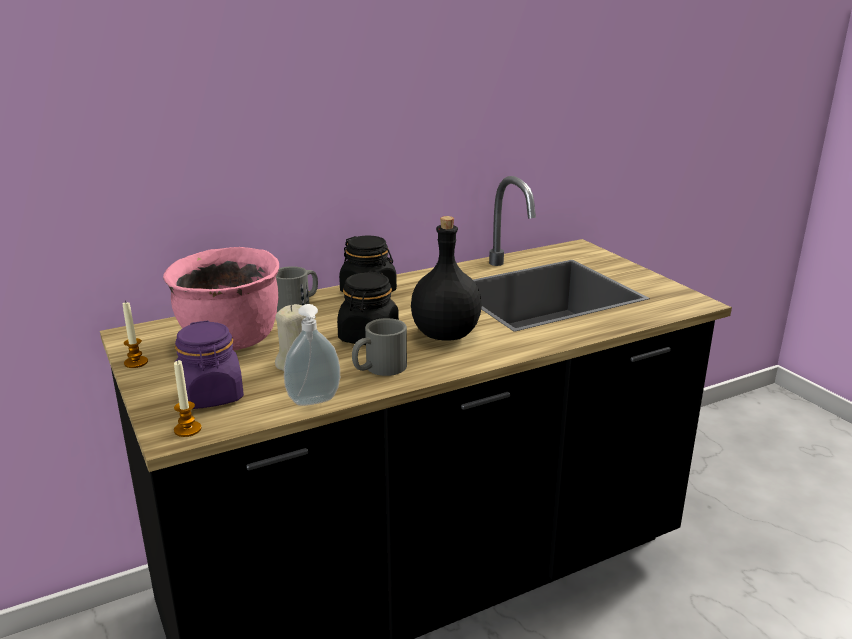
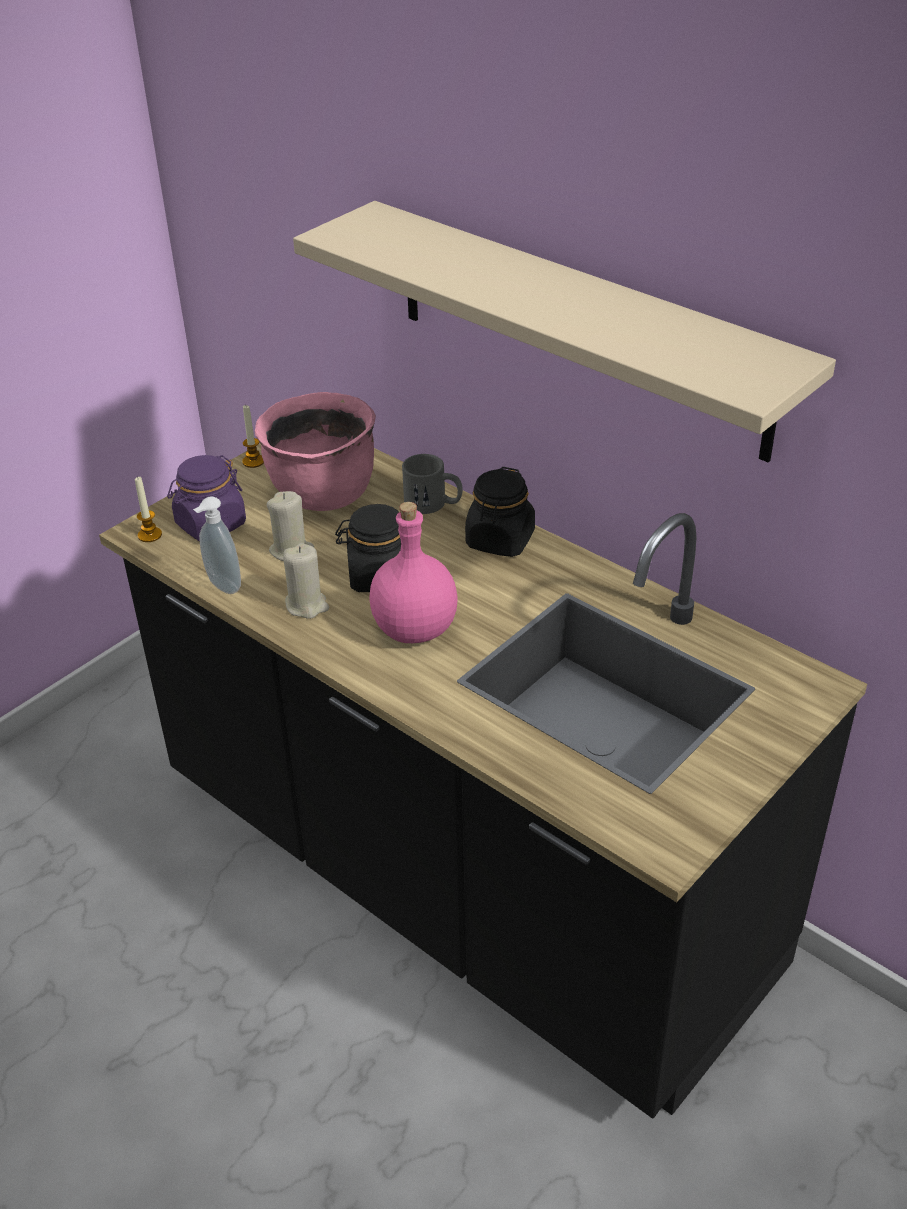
camera: 70 degrees right, 15 degrees up
grey mug [352,318,407,376] -> beige candle [283,543,329,619]
black bottle [411,216,482,341] -> pink bottle [369,502,458,643]
none -> beige shelf [293,201,836,462]

